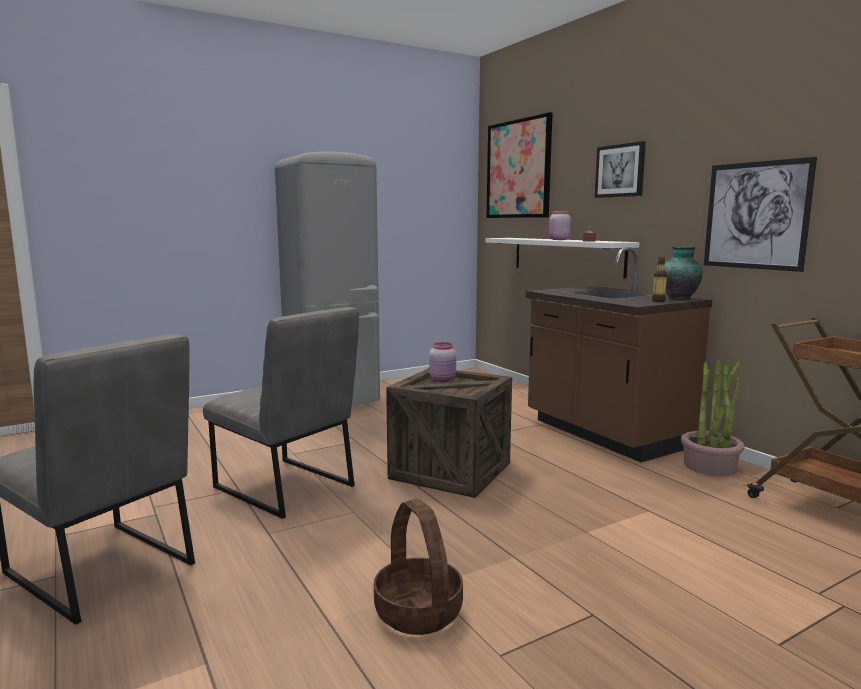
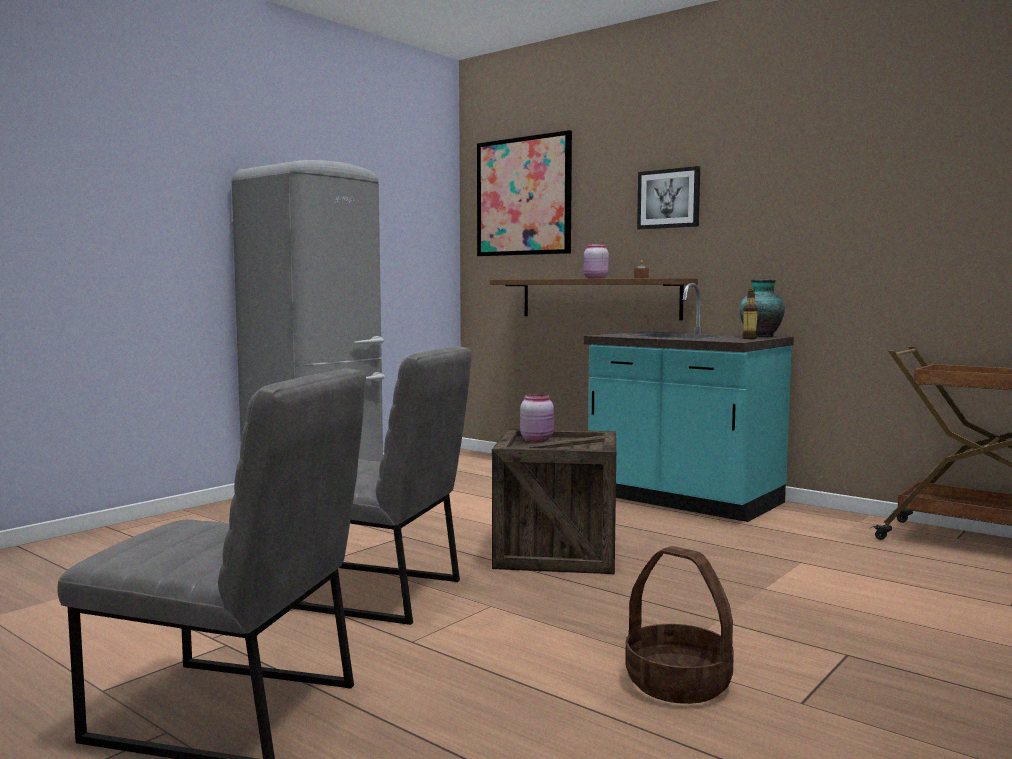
camera: 20 degrees left, 5 degrees down
white shelf [485,238,639,279] -> brown shelf [490,278,698,320]
brown counter [526,247,713,462] -> turquoise counter [584,283,794,522]
potted plant [681,360,744,476] -> none
picture [704,157,817,272] -> none

